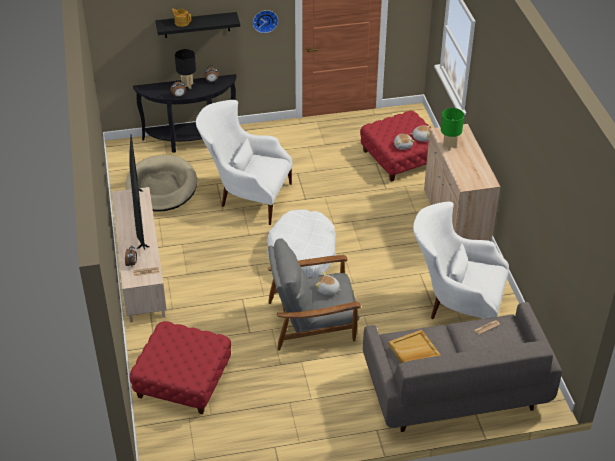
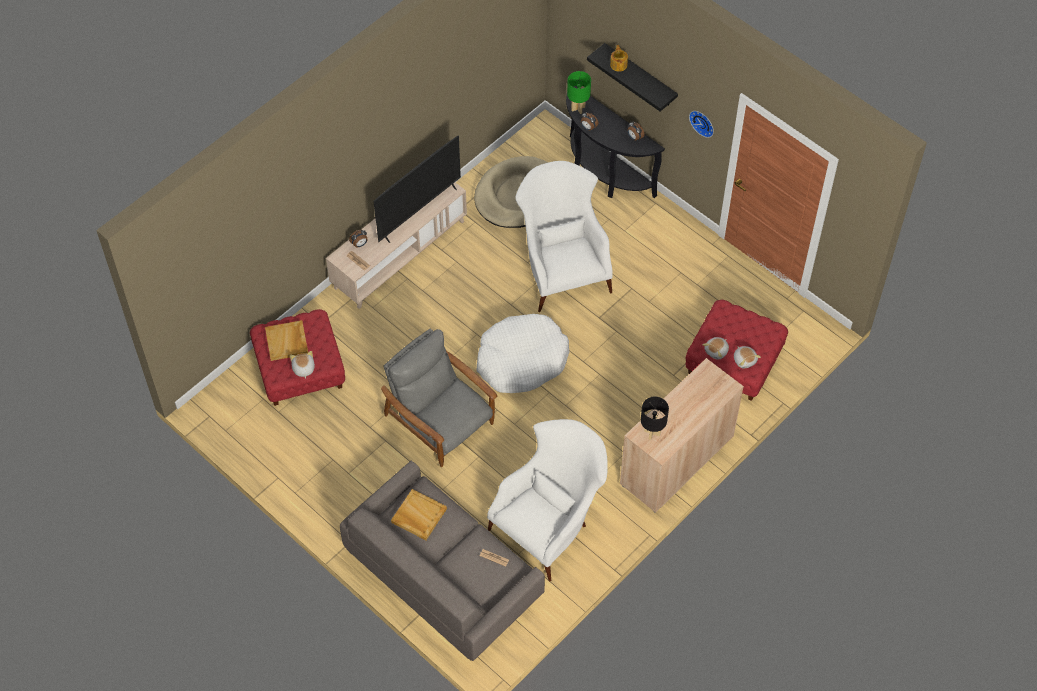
camera: 55 degrees right, 15 degrees up
black table lamp [175,49,196,89] -> black table lamp moved to [641,397,669,440]
plush toy [315,272,342,295] -> plush toy moved to [290,351,315,379]
white armchair [413,202,509,319] -> white armchair turned 60 degrees clockwise [487,419,608,581]
green table lamp [441,108,464,151] -> green table lamp moved to [567,71,591,114]
none -> beige tray [265,320,308,361]

